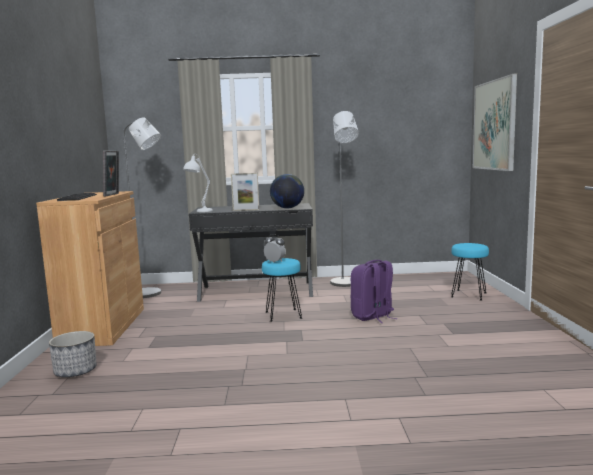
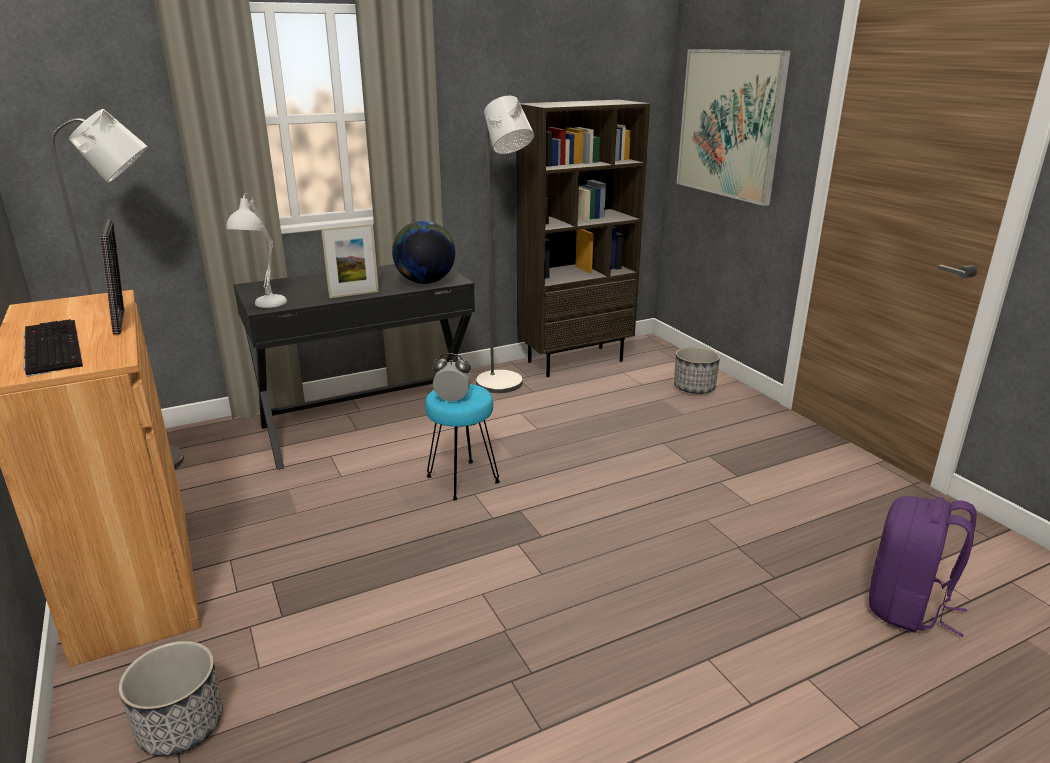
camera: 25 degrees left, 15 degrees up
purple backpack [351,260,397,323] -> purple backpack moved to [869,496,977,637]
turquoise stool [451,243,489,301] -> planter [674,347,720,394]
none -> brown bookcase [516,100,650,377]

